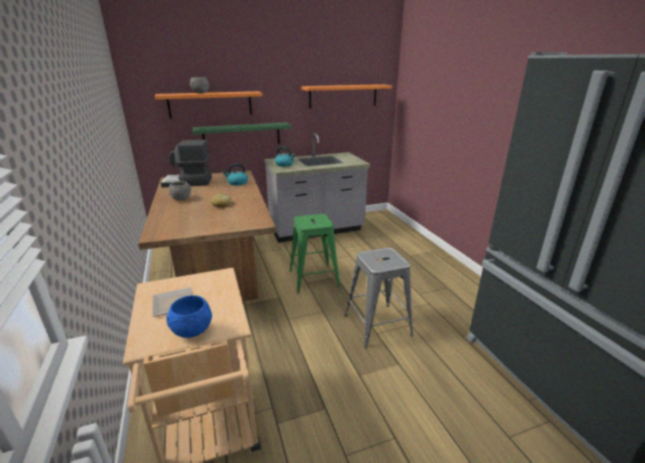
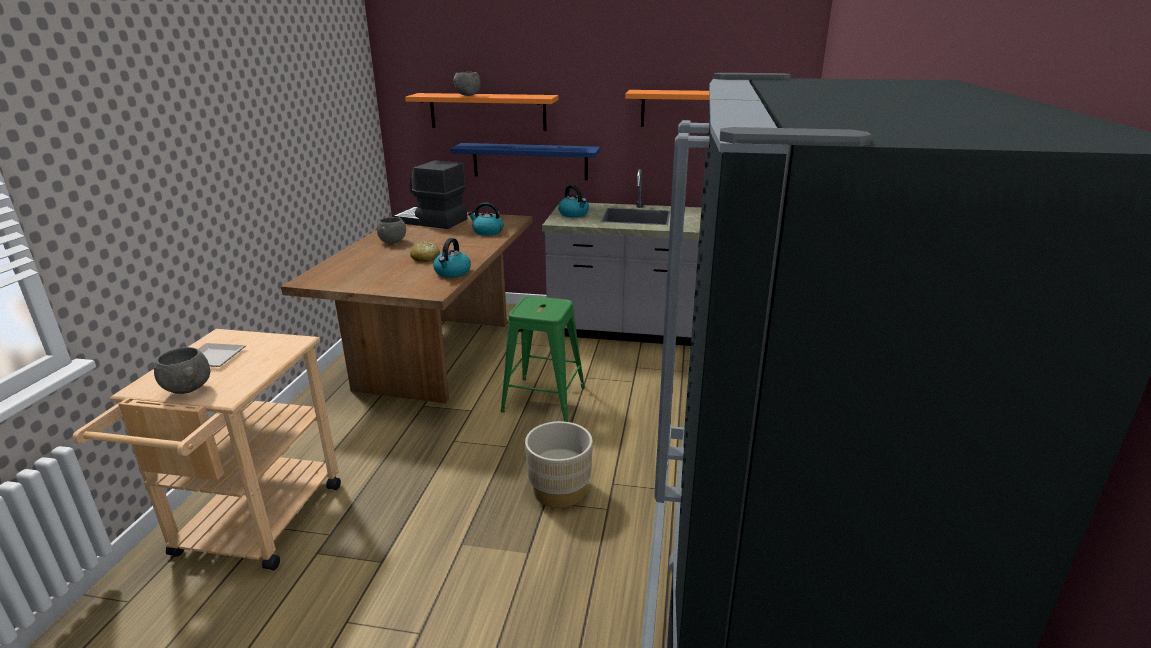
camera: 30 degrees right, 0 degrees up
blue bowl [166,295,212,338] -> grey bowl [154,347,211,394]
green shelf [192,122,291,144] -> blue shelf [451,143,600,180]
grey stool [345,247,413,348] -> beige planter [525,421,593,508]
none -> kettle [433,238,471,278]

